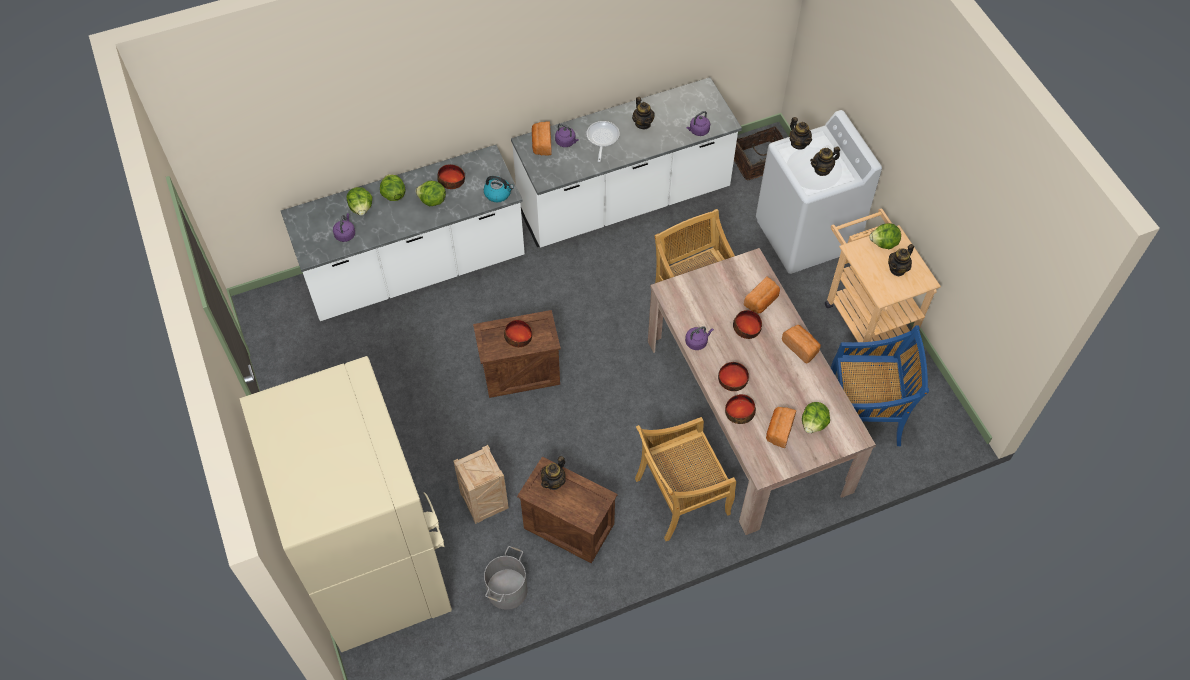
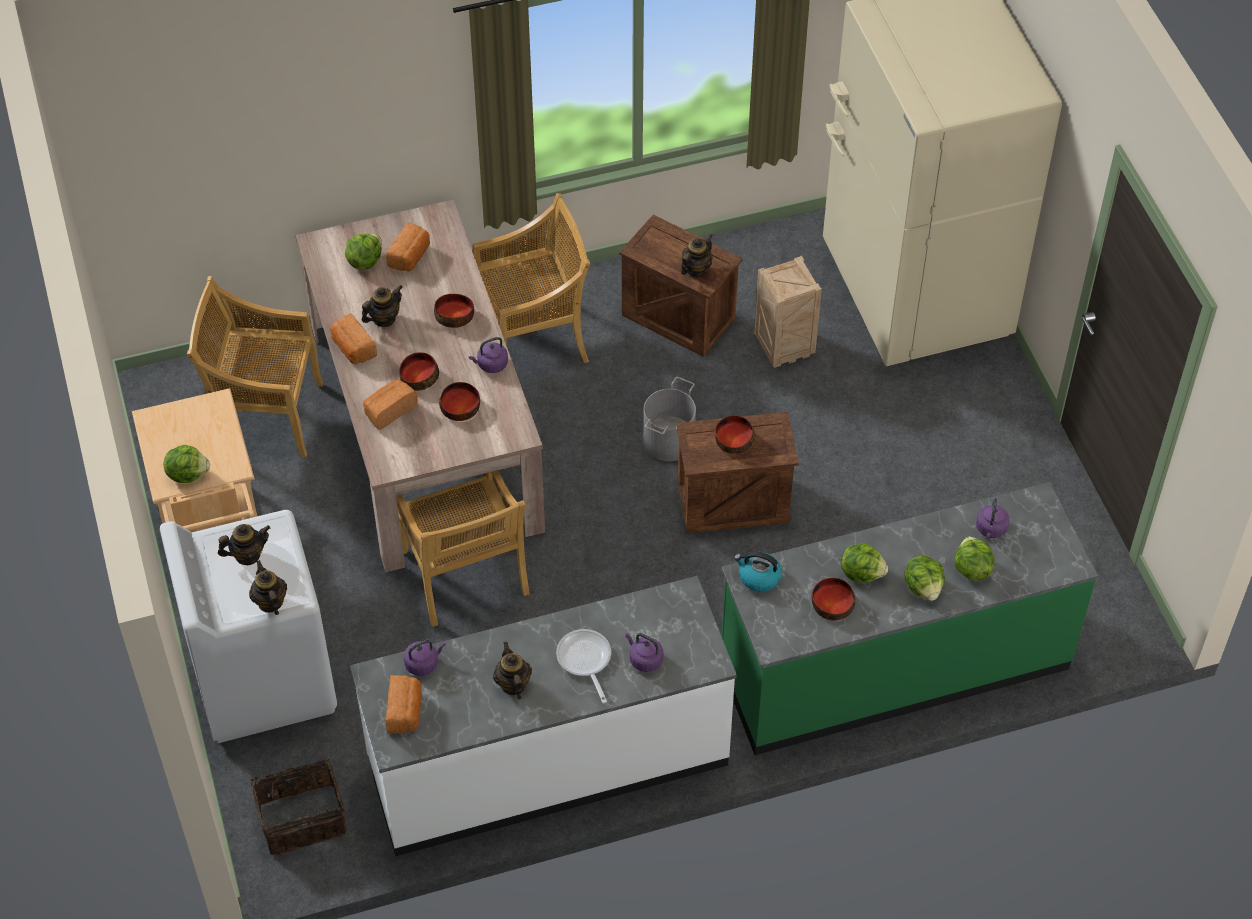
camera: 175 degrees left, 5 degrees down
white counter [281,145,525,321] -> green counter [721,482,1098,755]
grey bucket [484,546,528,610] -> grey bucket moved to [643,377,696,461]
bread [532,121,552,156] -> bread moved to [386,675,422,733]
frying pan [586,121,620,162] -> frying pan turned 150 degrees clockwise [556,629,611,703]
bowl [725,394,756,424] -> bowl moved to [439,382,480,421]
blue chair [831,325,929,446] -> beige chair [187,276,323,458]
teapot [888,244,914,276] -> teapot moved to [362,285,403,327]

